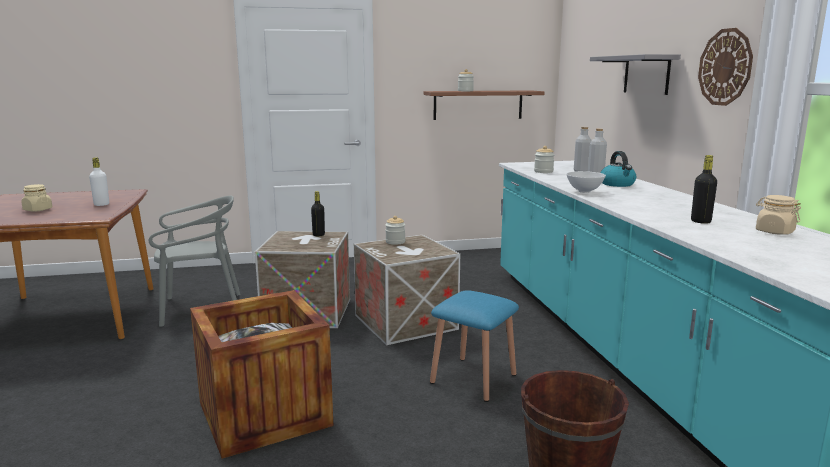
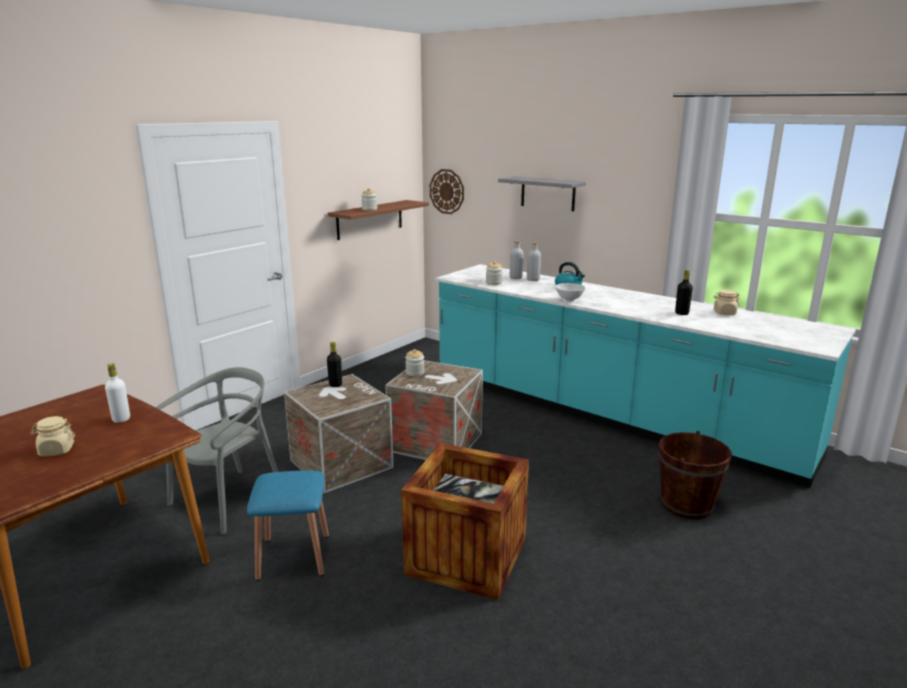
camera: 40 degrees left, 5 degrees up
blue stool [430,290,519,402] -> blue stool moved to [247,470,329,581]
wall clock [698,28,753,106] -> wall clock moved to [430,169,464,214]

